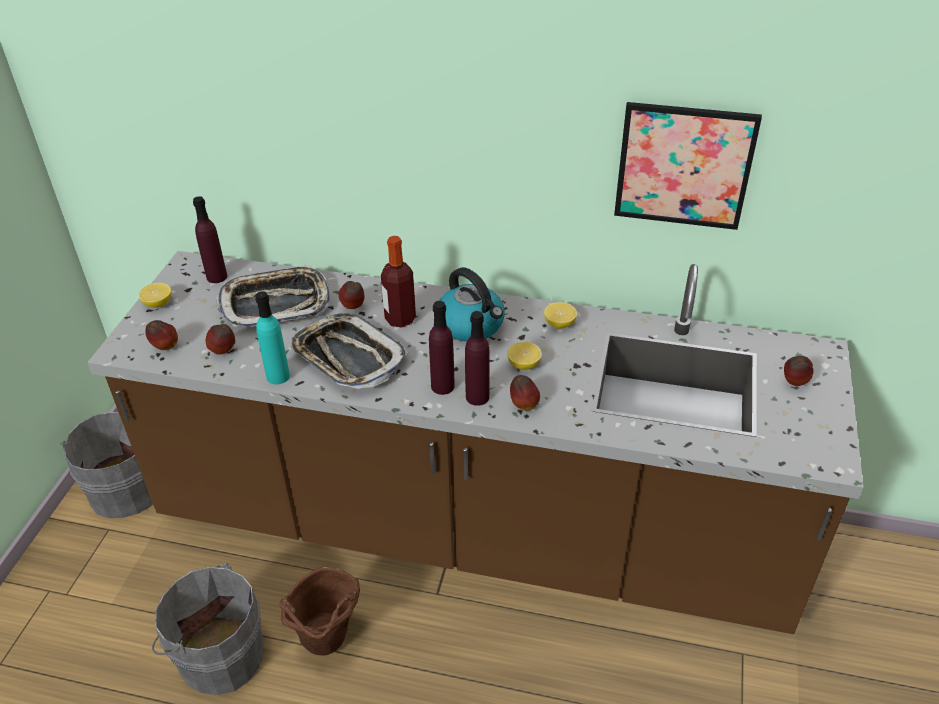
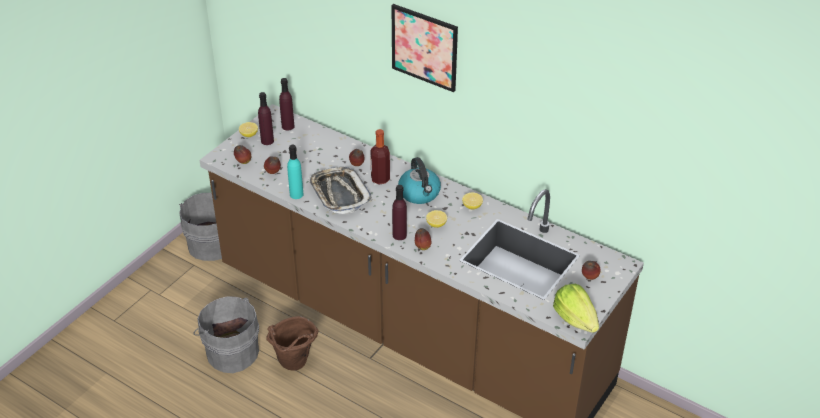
camera: 20 degrees right, 0 degrees up
tray [216,265,330,328] -> none
purple bottle [429,301,455,395] -> purple bottle moved to [258,92,274,145]
picture [614,102,762,230] -> picture moved to [392,4,458,92]
none -> lettuce [553,284,599,333]

